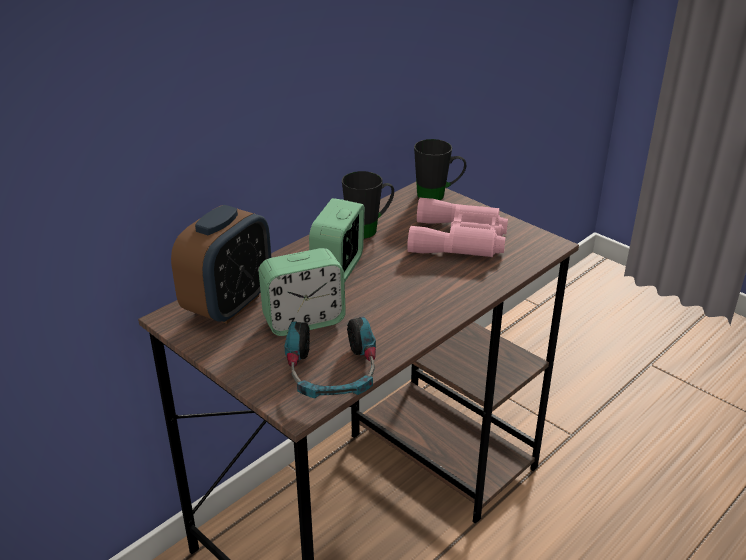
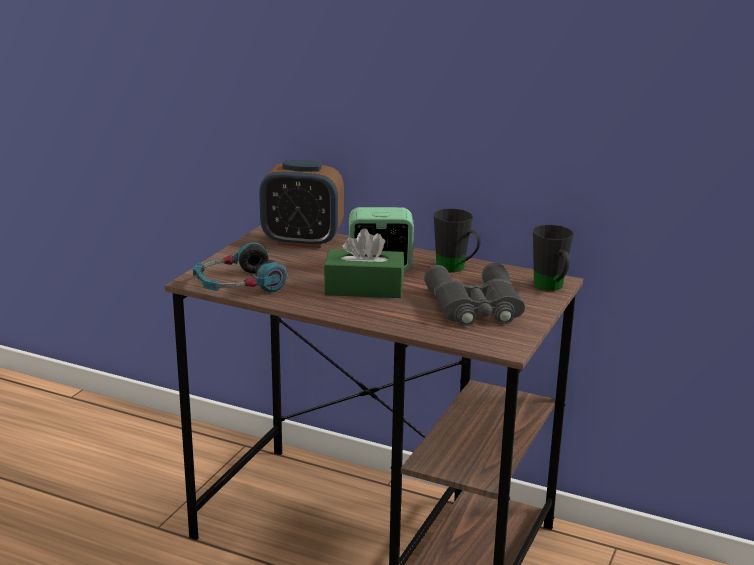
camera: 70 degrees right, 10 degrees down
alarm clock [259,248,346,336] -> none
pink binoculars [407,198,508,257] -> grey binoculars [424,262,525,326]
none -> green tissue box [324,228,404,298]

